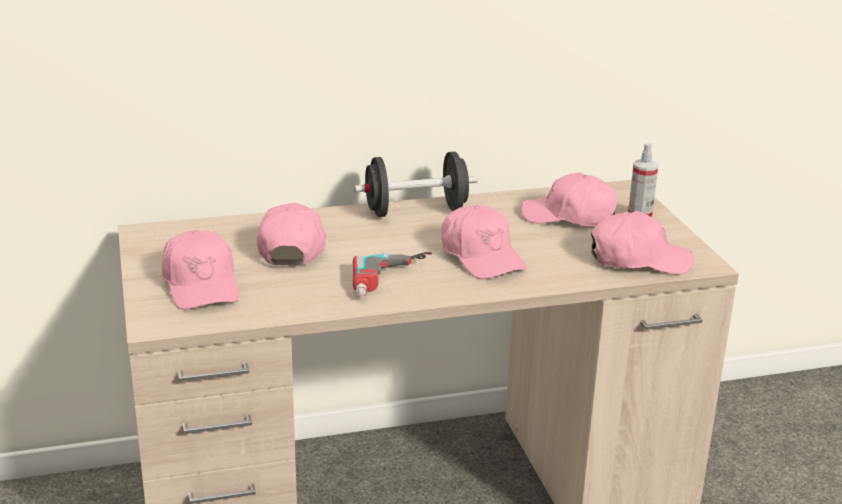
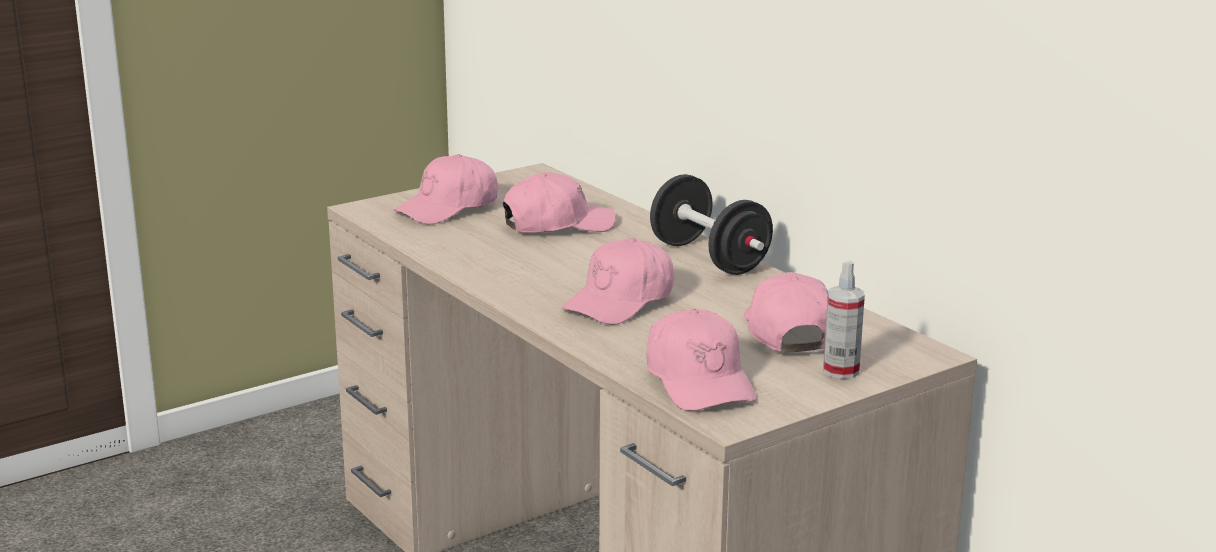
camera: 70 degrees right, 5 degrees down
power drill [353,252,432,297] -> none

